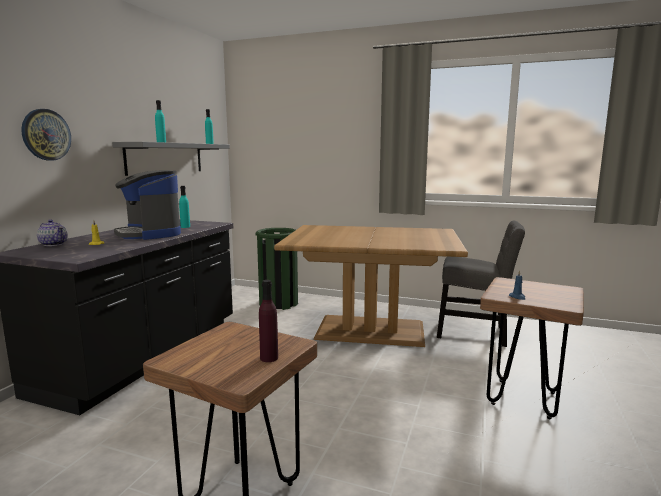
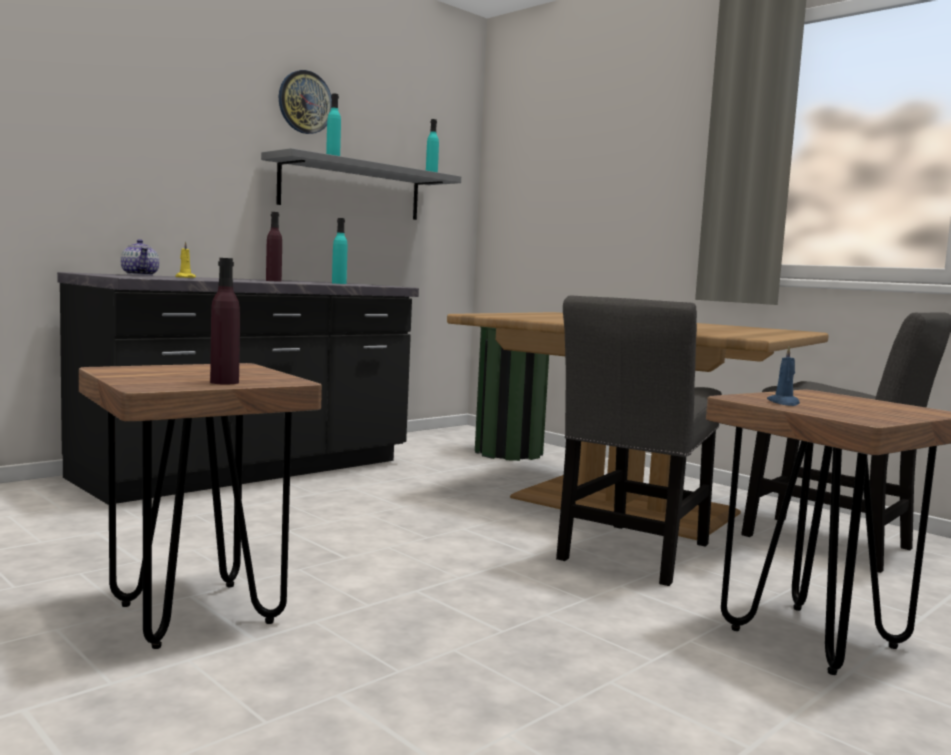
camera: 25 degrees right, 5 degrees down
wall clock [21,109,71,160] -> wall clock moved to [279,70,332,134]
coffee machine [114,170,181,240] -> purple bottle [266,212,282,282]
none -> grey chair [556,296,722,586]

